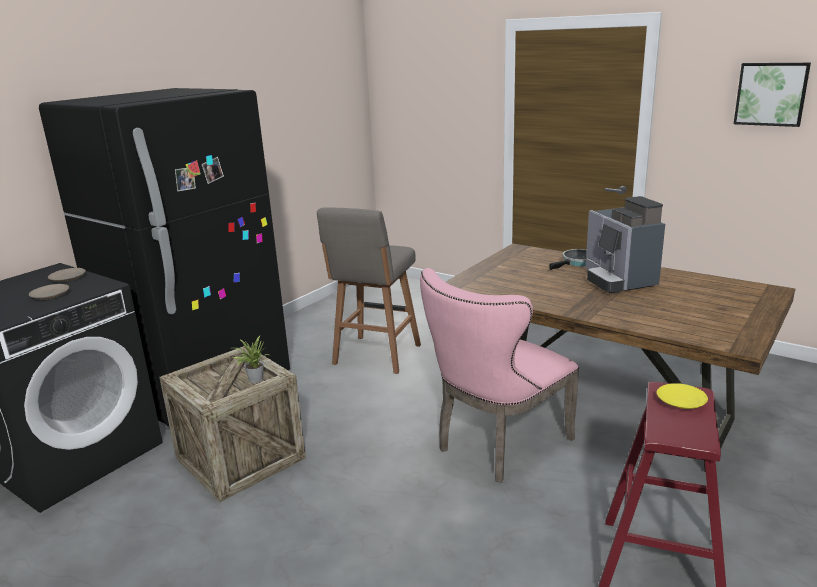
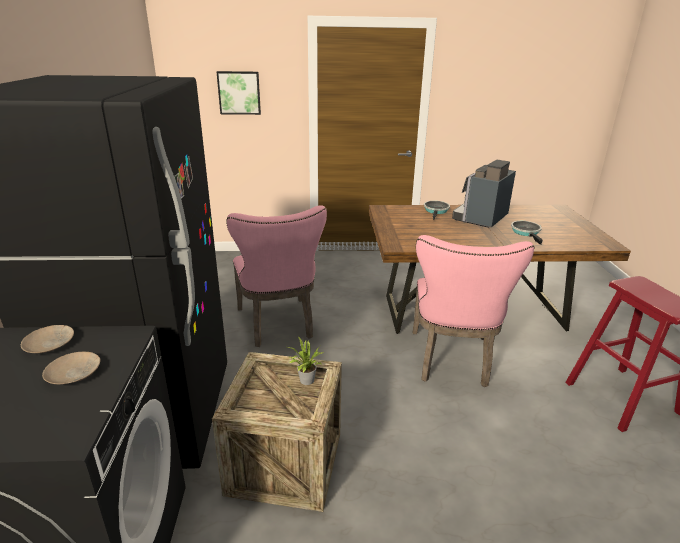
camera: 40 degrees left, 5 degrees up
grey stool [317,207,421,374] -> pink chair [226,205,327,347]
coffee machine [586,196,665,293] -> coffee machine turned 90 degrees clockwise [452,160,516,228]
yellow plate [657,383,708,409] -> none
picture [734,63,811,127] -> picture moved to [217,71,261,115]
none -> frying pan [511,221,543,245]

